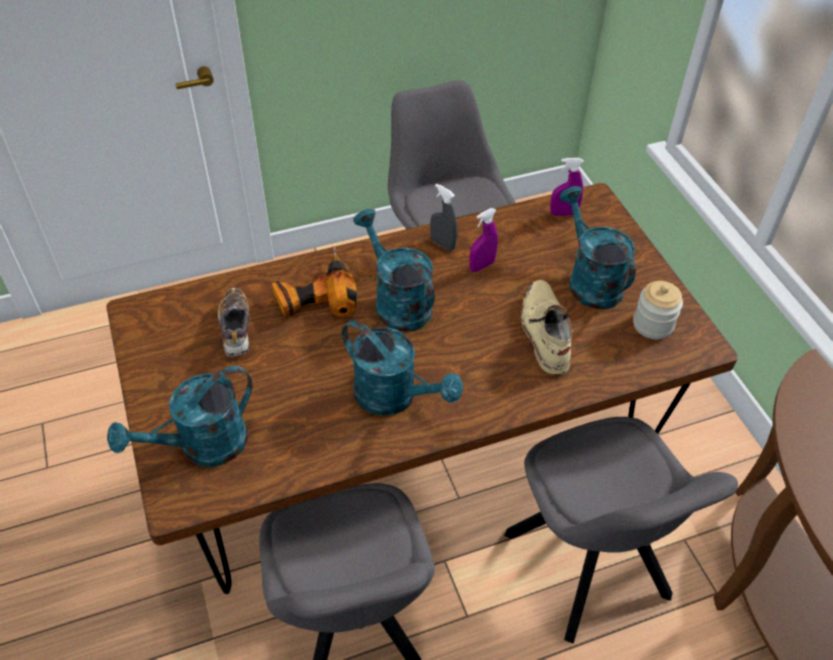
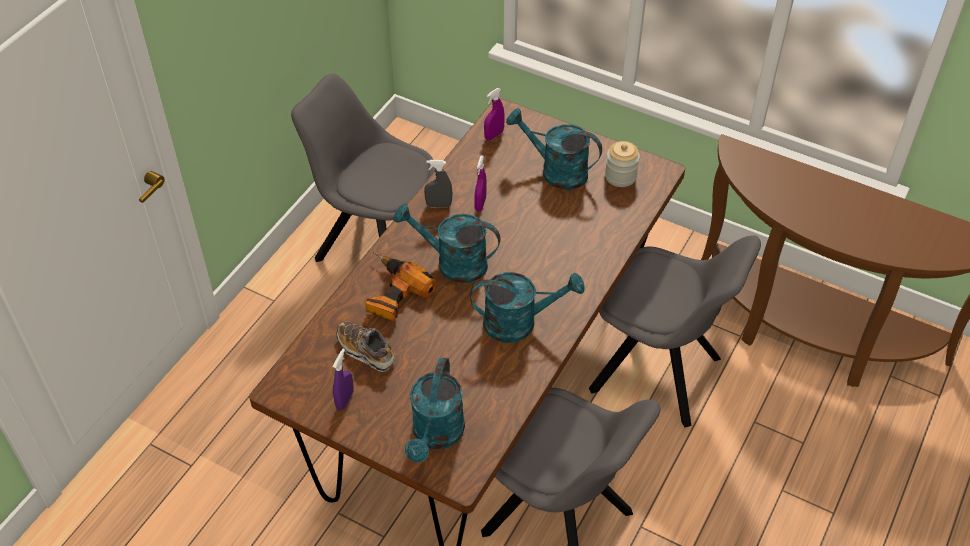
camera: 40 degrees left, 0 degrees up
beige boot [521,280,572,374] -> none
none -> purple spray bottle [333,349,354,410]

